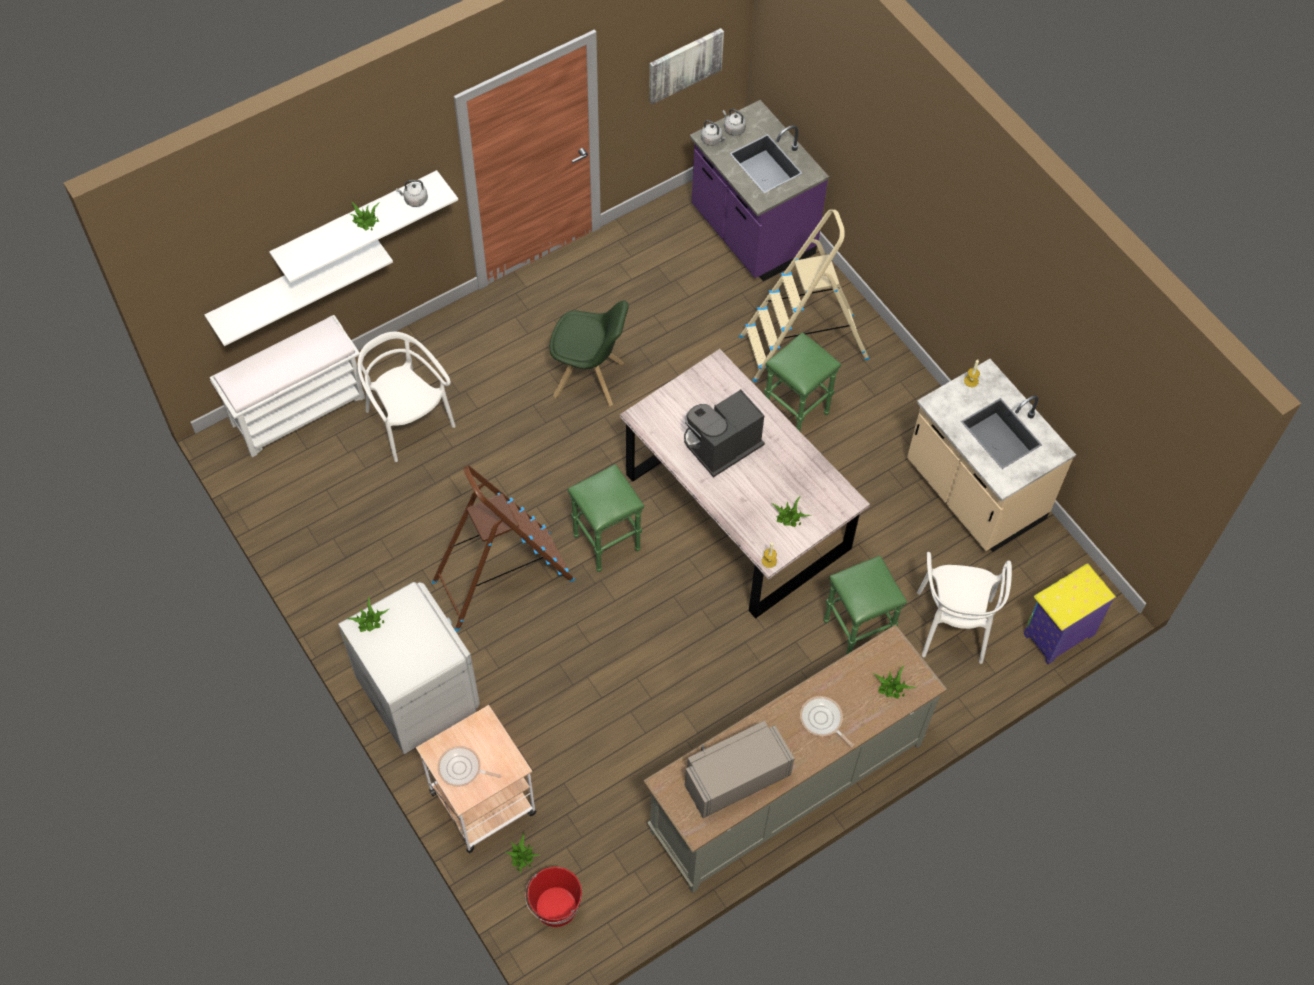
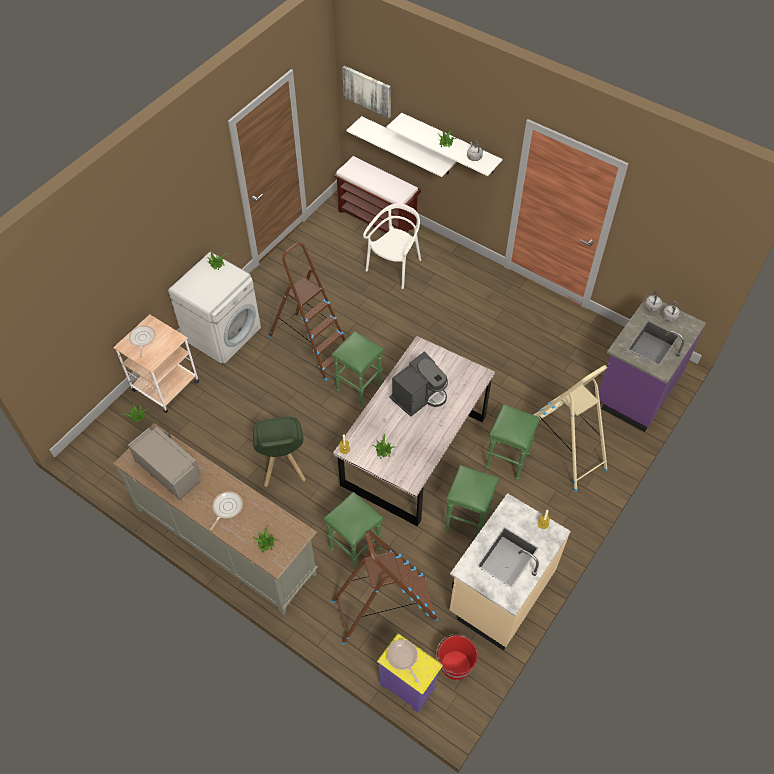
camera: 70 degrees right, 5 degrees down
white bench [210,315,365,457] -> brown bench [334,156,421,233]
red bucket [525,867,582,927] -> red bucket moved to [436,634,478,680]
green chair [549,300,629,407] -> green chair moved to [253,417,306,487]
picture [649,28,724,104] -> picture moved to [342,66,391,118]
coffee machine [684,389,765,477] -> coffee machine turned 105 degrees clockwise [390,351,448,417]
white chair [917,552,1012,664] -> brown step ladder [331,530,438,644]
none -> frying pan [387,639,419,683]
none -> green stool [445,465,499,535]

